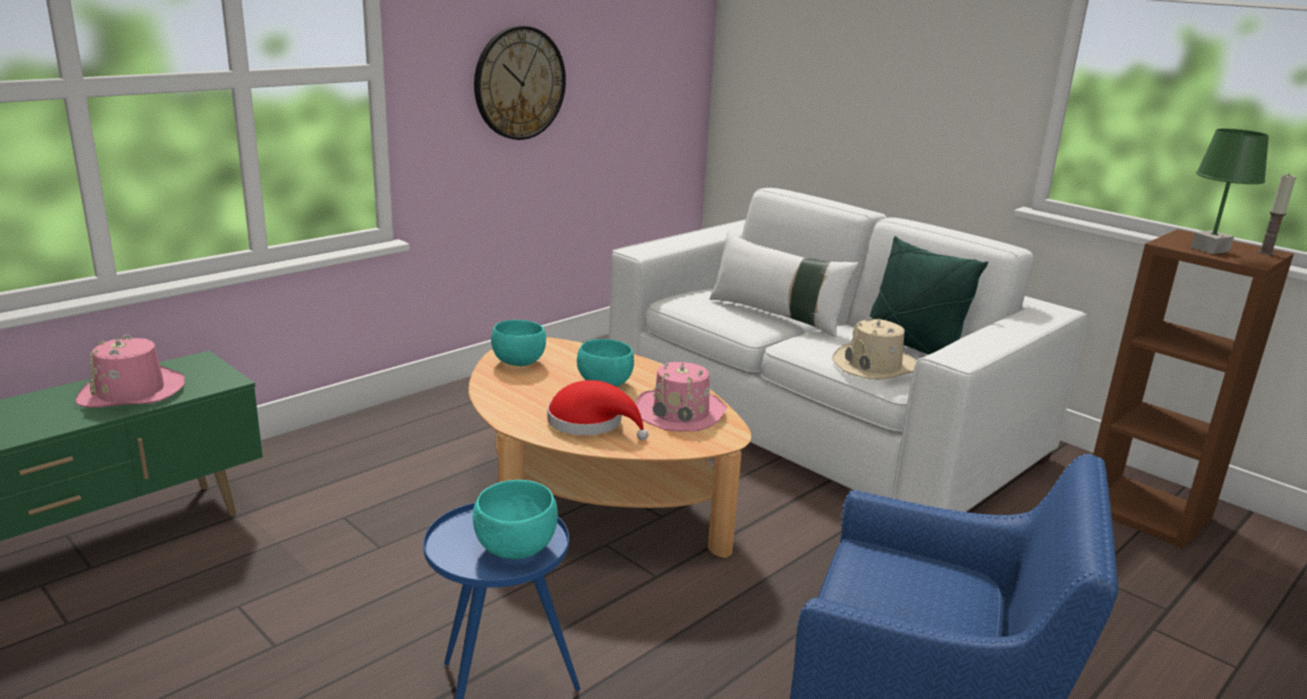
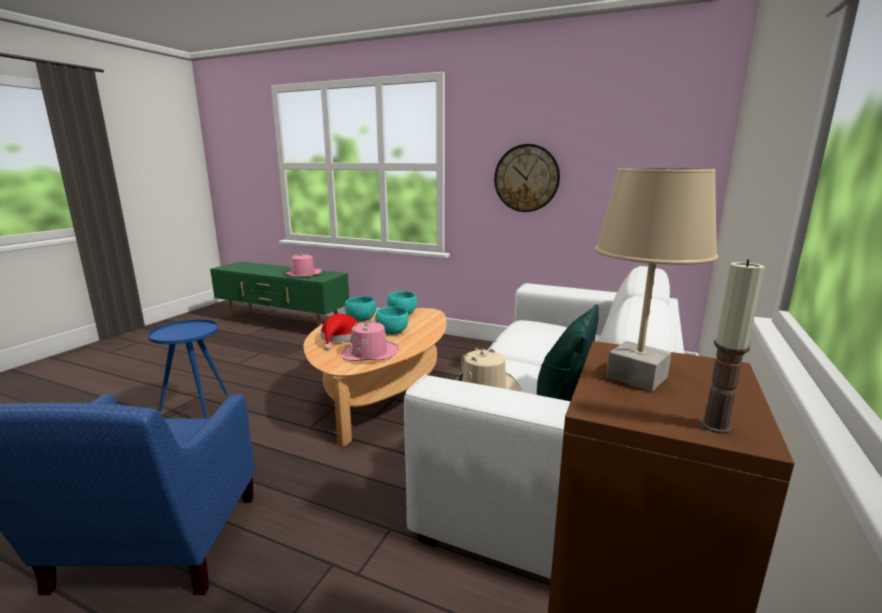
camera: 70 degrees right, 5 degrees down
turquoise bowl [473,480,558,559] -> turquoise bowl moved to [345,296,376,322]
white pillow [709,231,859,337] -> none
green table lamp [1191,129,1269,254] -> beige table lamp [595,168,718,391]

